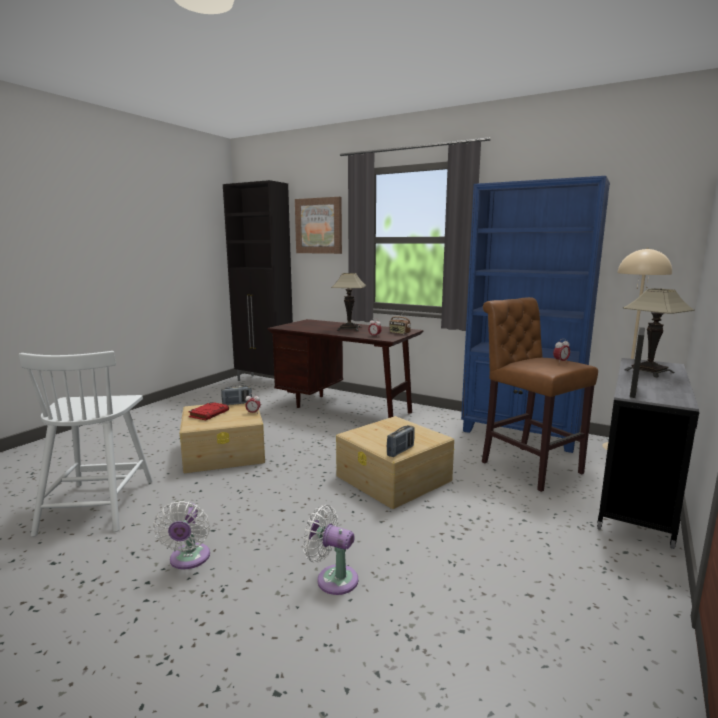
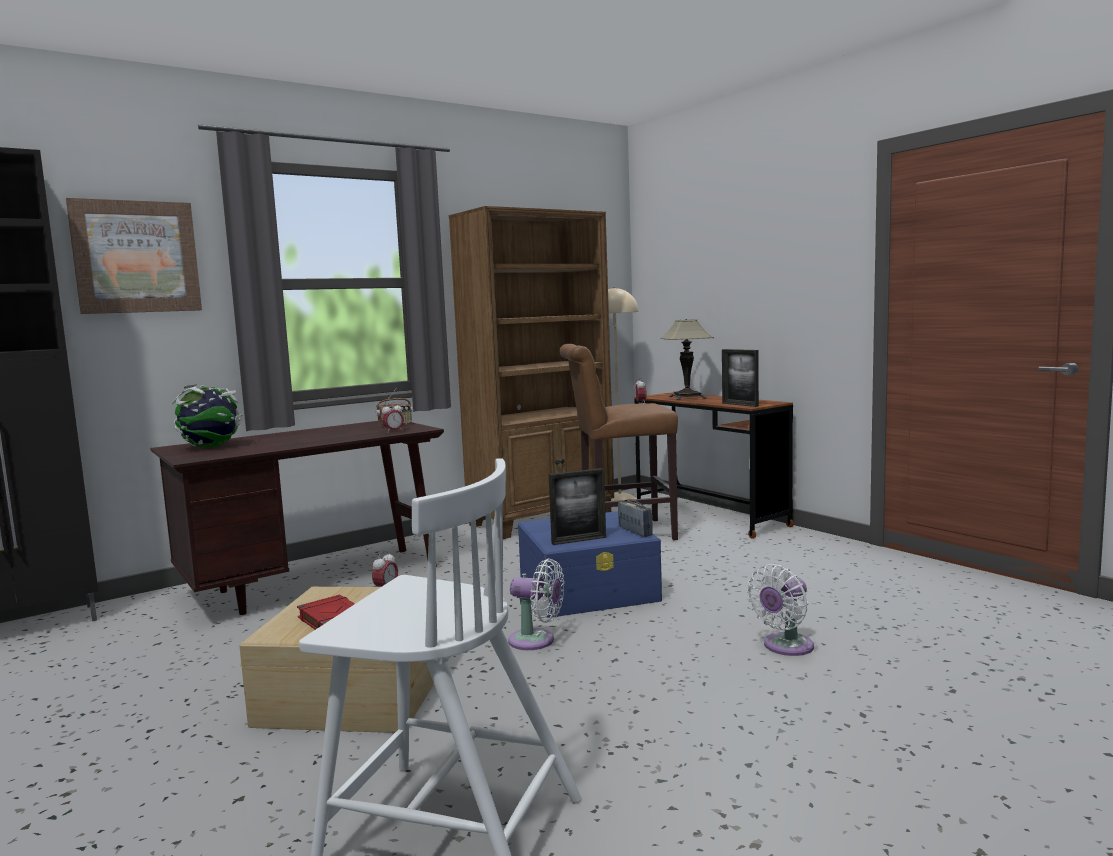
camera: 65 degrees left, 5 degrees down
white fan [153,501,210,569] -> white fan moved to [508,559,564,650]
radio [221,385,252,405] -> none
table lamp [331,273,367,331] -> none
beige storage box [336,416,455,509] -> blue storage box [518,511,662,618]
blue bookcase [461,176,610,453] -> brown bookcase [449,206,614,539]
grey desk [597,358,699,549] -> brown desk [634,392,794,538]
none -> globe [172,384,243,448]
none -> picture frame [549,468,606,545]

